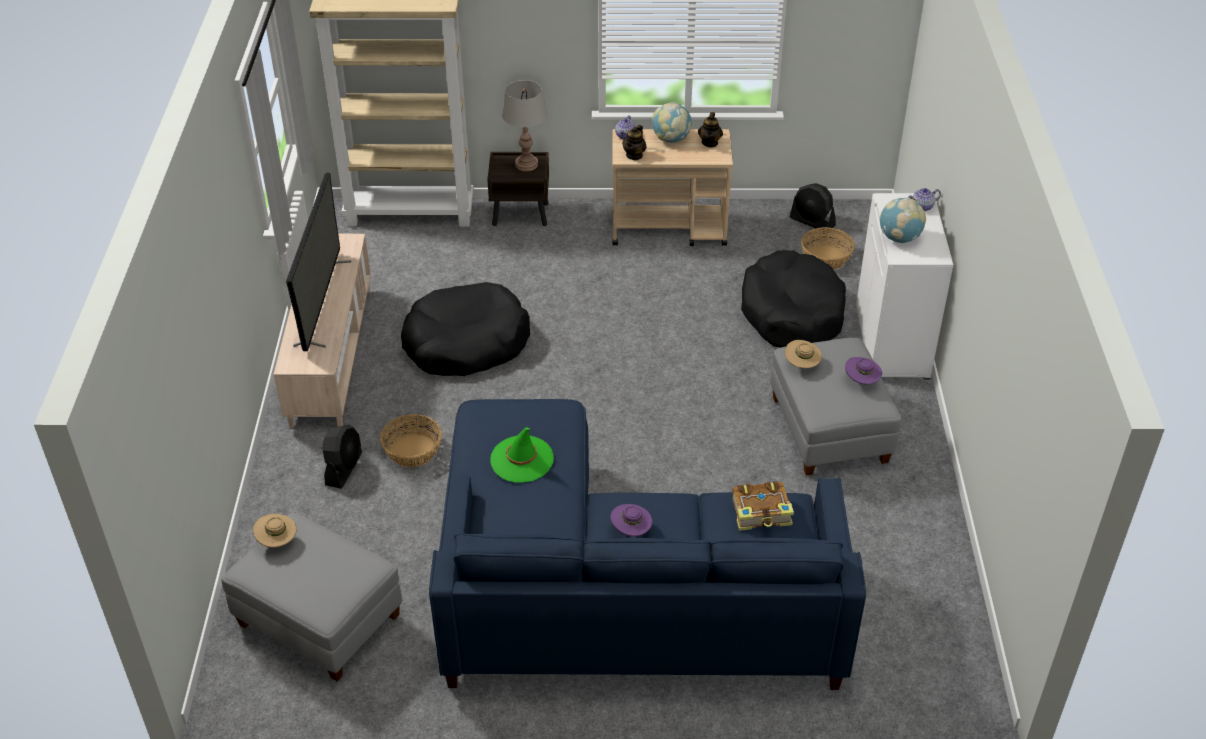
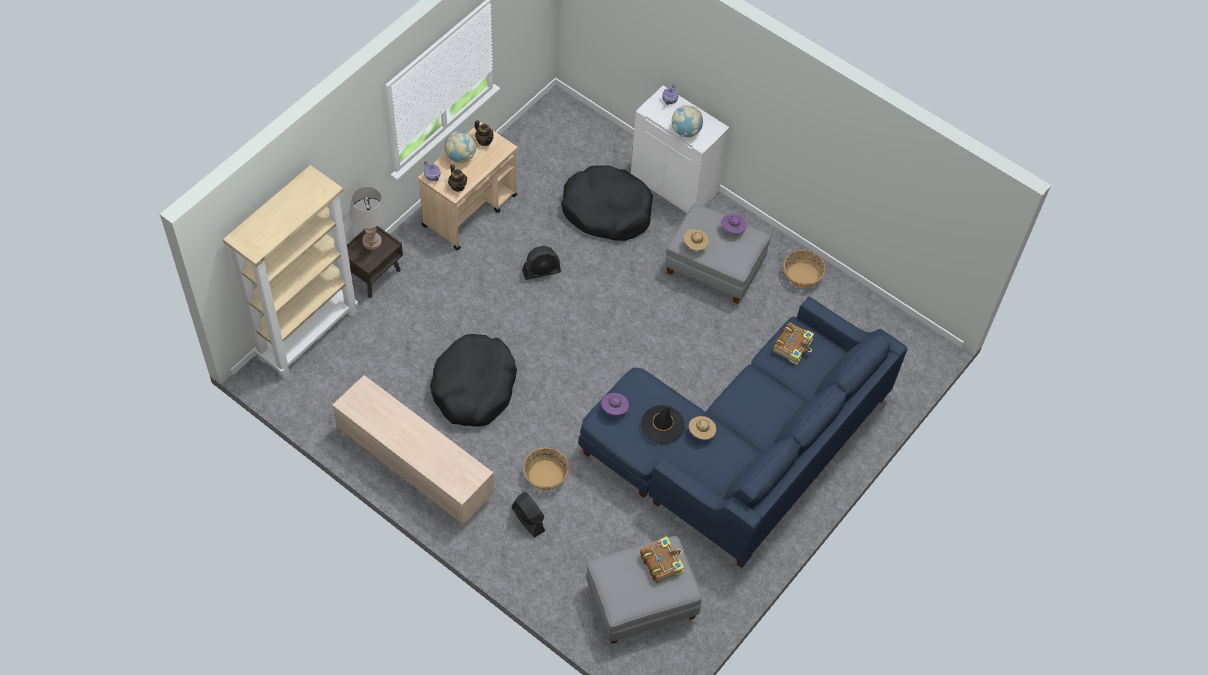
camera: 55 degrees left, 15 degrees up
beige hat [253,514,297,548] -> beige hat moved to [689,416,716,440]
television [286,173,351,351] -> none
green hat [490,427,554,483] -> black hat [641,405,685,444]
purple hat [611,504,652,537] -> purple hat moved to [601,393,629,416]
black fan [790,183,836,231] -> black fan moved to [522,246,561,280]
basket [801,227,855,270] -> basket moved to [784,250,826,288]
none -> book [640,536,685,583]

